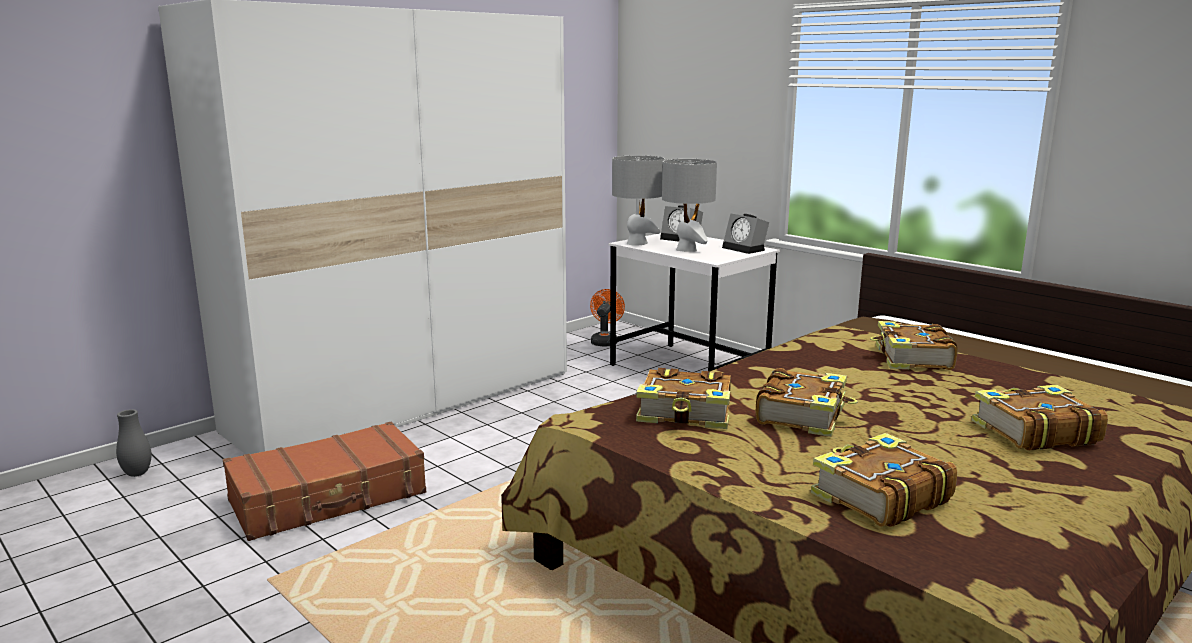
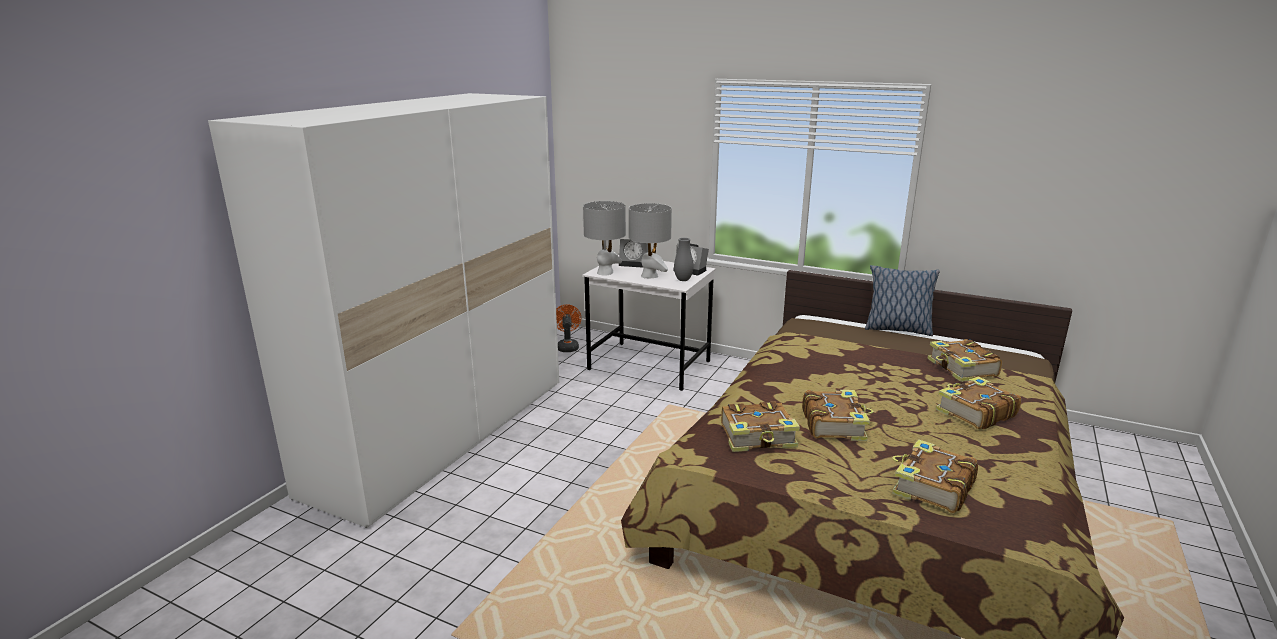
camera: 20 degrees left, 5 degrees up
grey vase [116,409,152,477] -> grey vase moved to [674,238,694,281]
brown suitcase [223,422,426,541] -> none
book [870,321,957,370] -> book moved to [927,339,1002,382]
none -> pillow [865,265,940,336]

